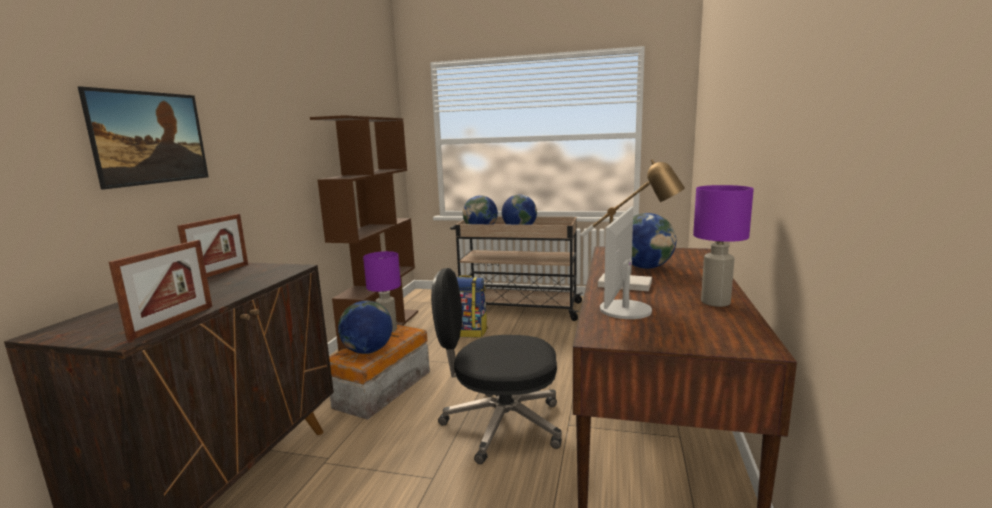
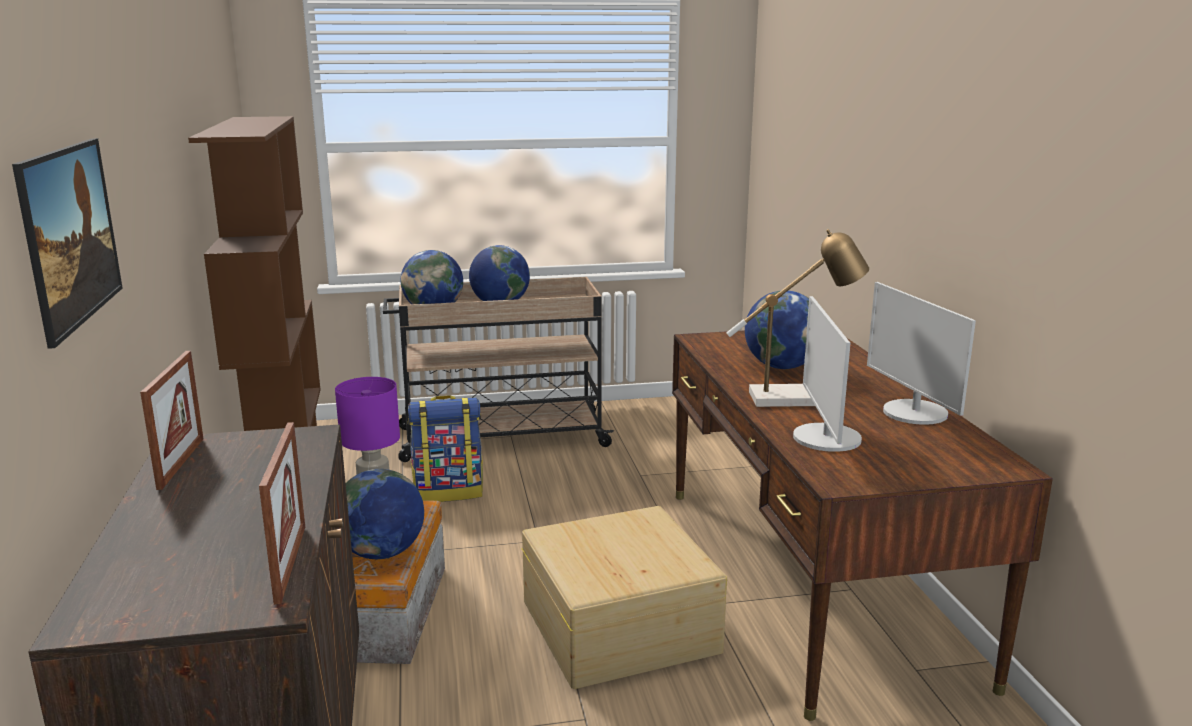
camera: 25 degrees left, 5 degrees up
black office chair [431,268,562,464] -> beige storage box [521,506,727,689]
purple table lamp [693,185,754,307] -> monitor [867,282,976,425]

